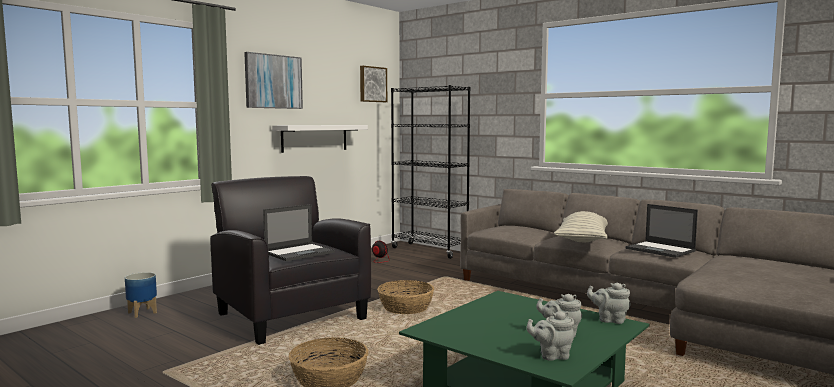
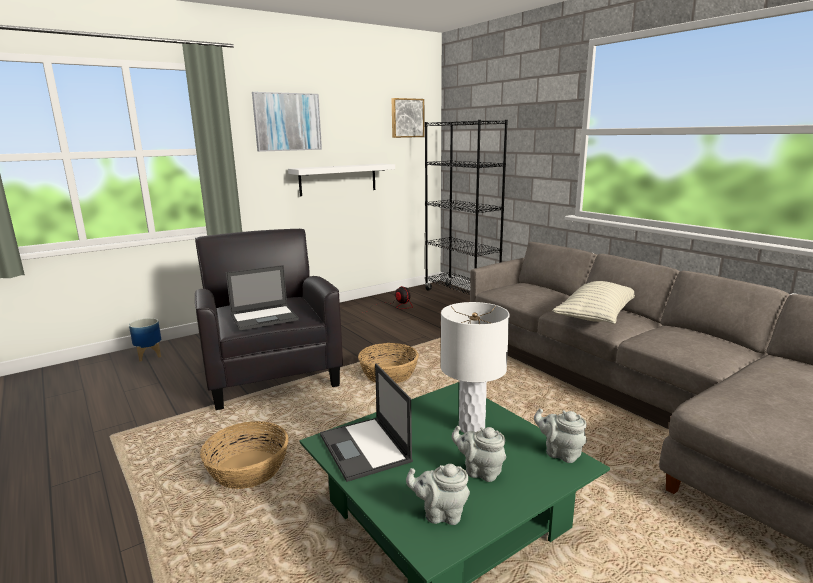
camera: 15 degrees right, 10 degrees up
laptop [626,204,698,258] -> laptop moved to [320,363,413,482]
none -> white table lamp [441,302,509,433]

